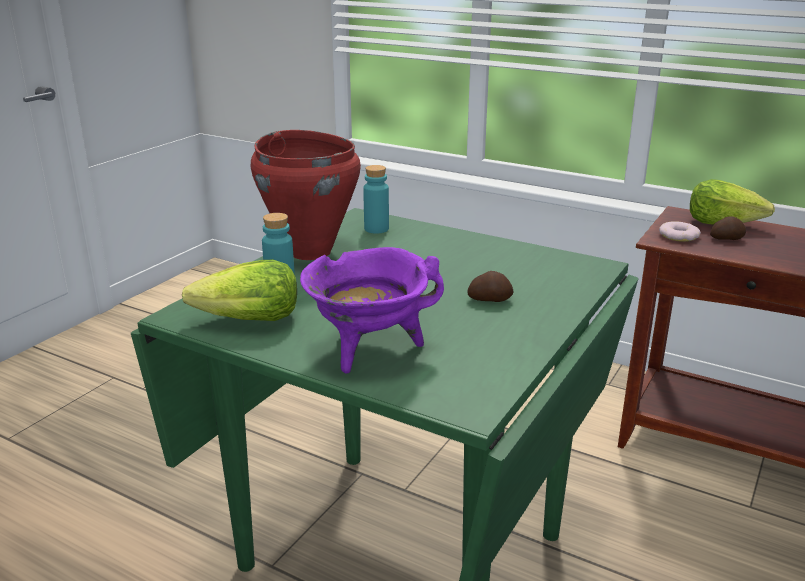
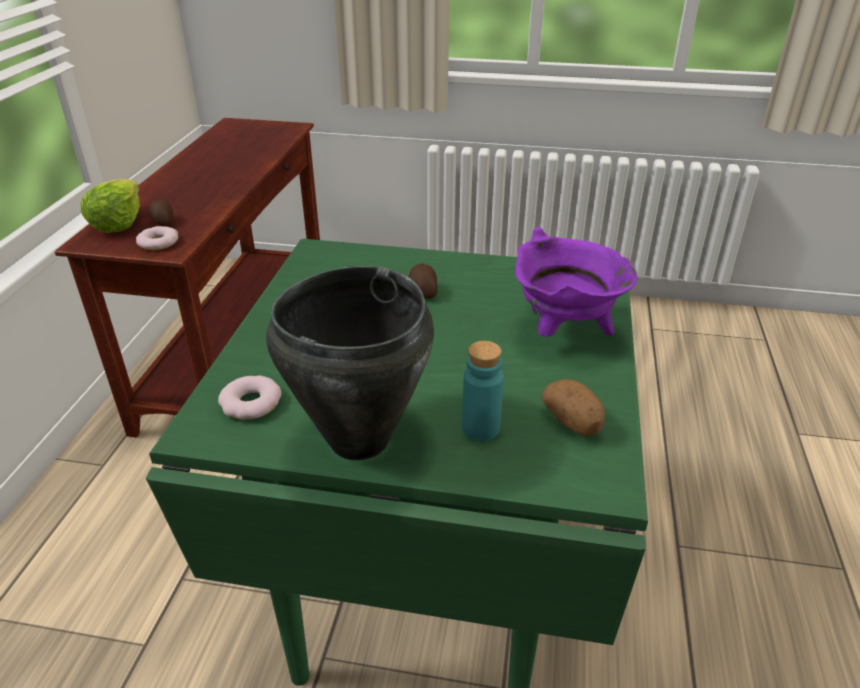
camera: 110 degrees left, 10 degrees up
lettuce [182,259,297,321] -> potato [542,379,605,436]
red cooking pot [251,130,361,260] -> black cooking pot [266,266,434,460]
turquoise bottle [363,165,389,234] -> donut [218,375,281,420]

